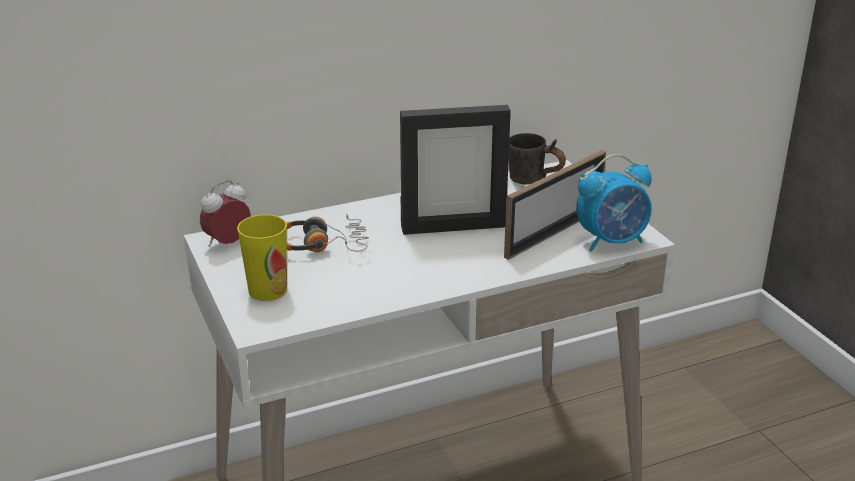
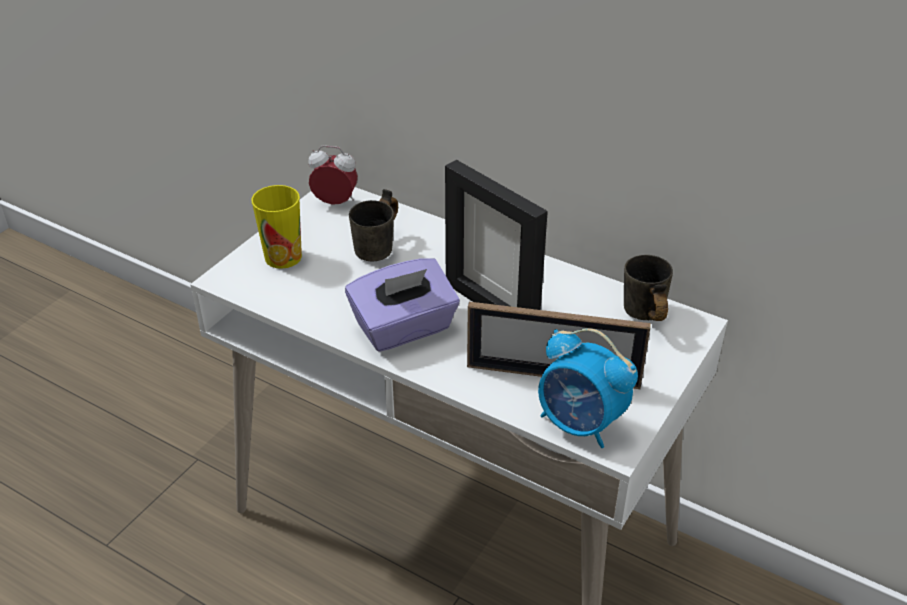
camera: 55 degrees right, 10 degrees up
headphones [286,214,369,252] -> grey mug [349,189,398,261]
none -> purple tissue box [345,258,460,352]

